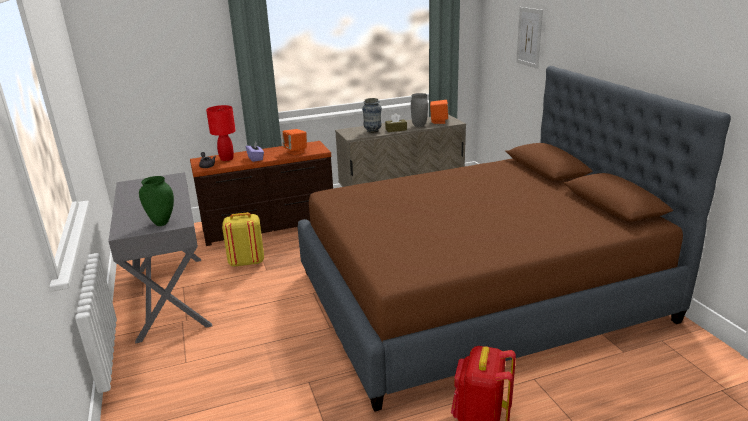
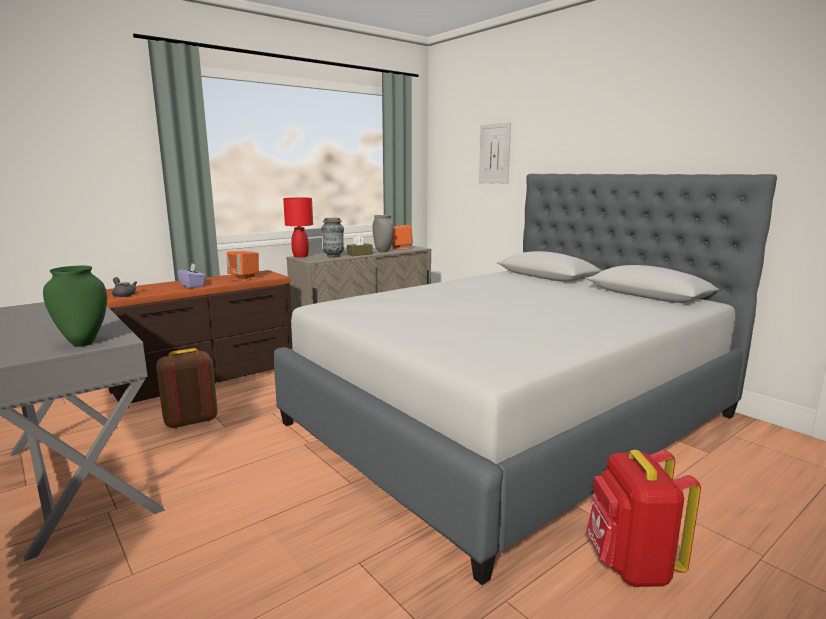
camera: 20 degrees left, 10 degrees down
red table lamp [206,105,236,161] -> red table lamp moved to [283,198,313,258]
yellow backpack [222,212,264,267] -> brown backpack [156,348,218,429]
brown bed [298,66,731,412] -> grey bed [274,173,777,585]

